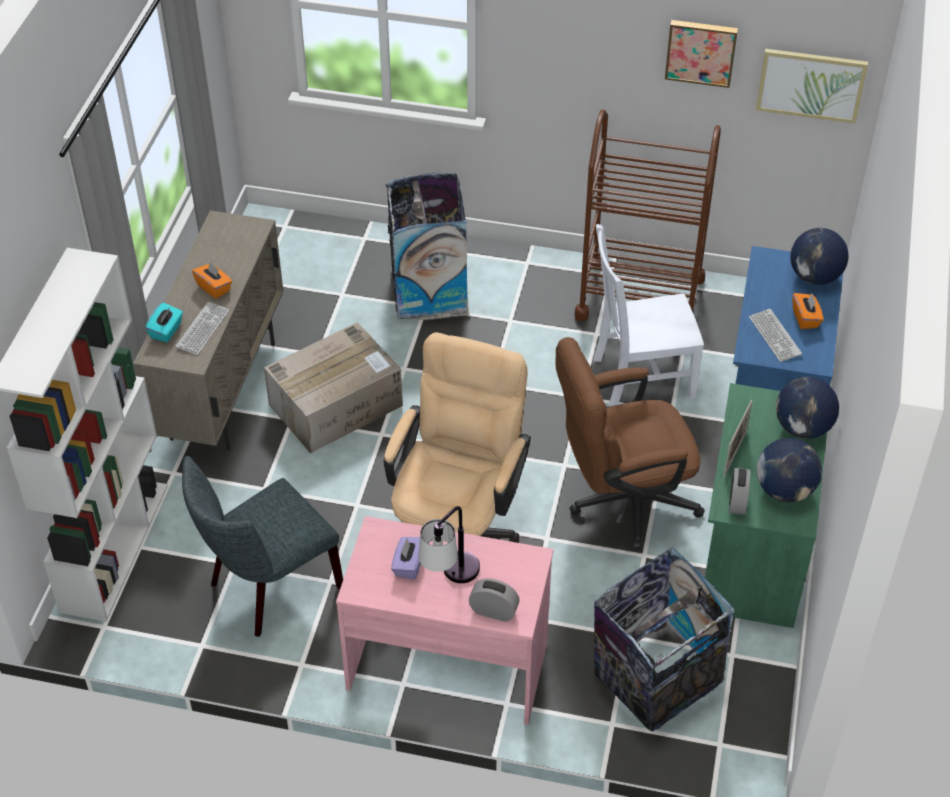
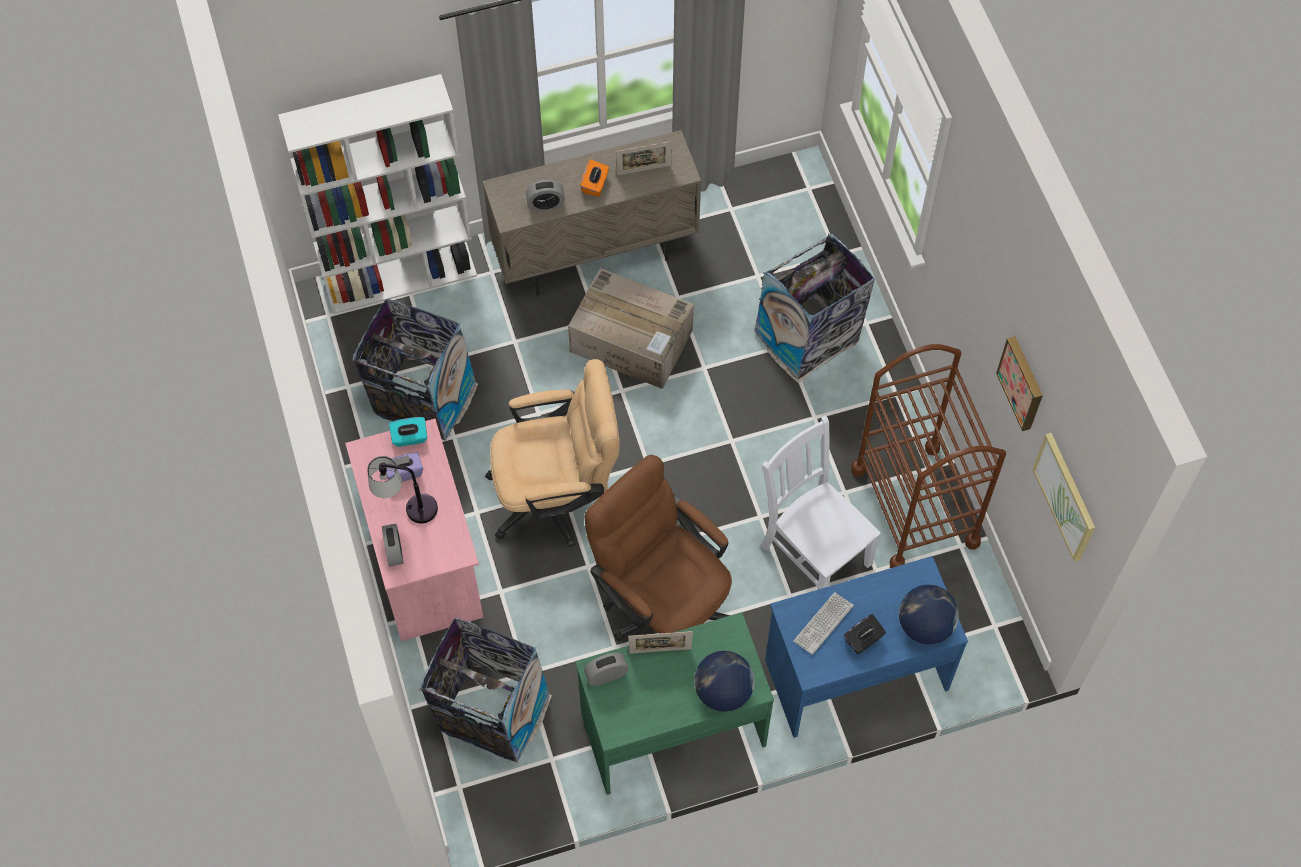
camera: 60 degrees right, 15 degrees up
turquoise tissue box [145,302,183,342] -> turquoise tissue box moved to [389,417,427,447]
keyboard [176,302,229,355] -> alarm clock [526,180,565,211]
grey chair [182,456,343,637] -> trash can [352,299,478,441]
globe [757,438,822,502] -> none
orange tissue box [792,292,824,329] -> black tissue box [844,614,886,654]
none -> picture frame [616,141,672,175]

